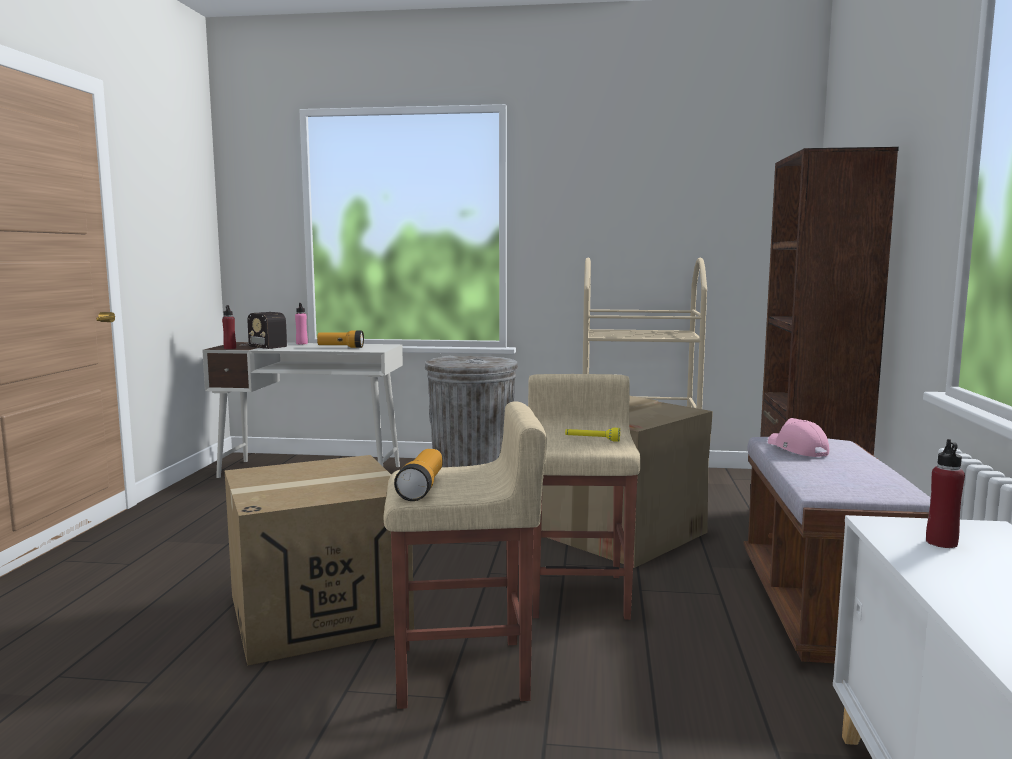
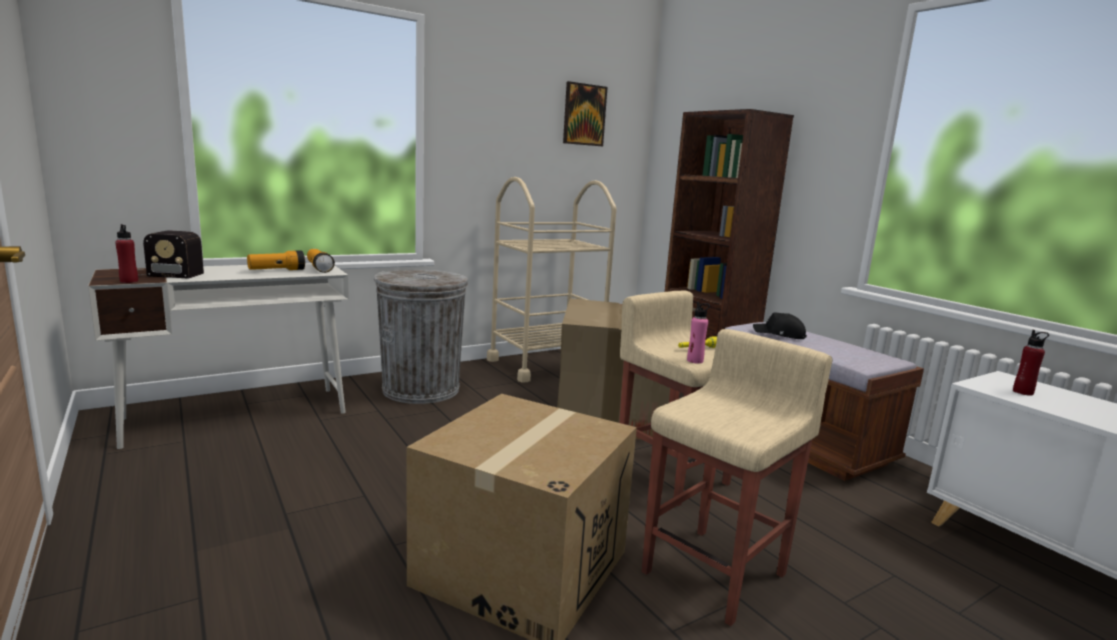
camera: 40 degrees left, 5 degrees up
pink bottle [295,303,308,345] -> pink bottle moved to [687,302,710,364]
flashlight [394,449,443,501] -> flashlight moved to [307,249,335,273]
pink cap [768,418,829,457] -> black cap [753,312,807,339]
none -> picture [563,81,608,146]

